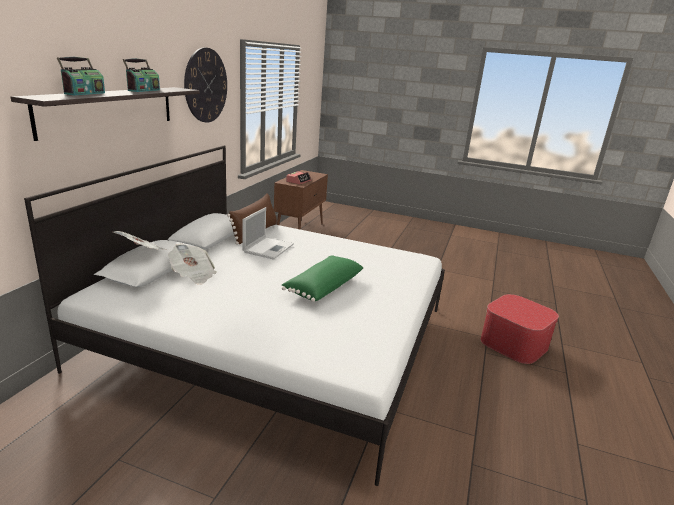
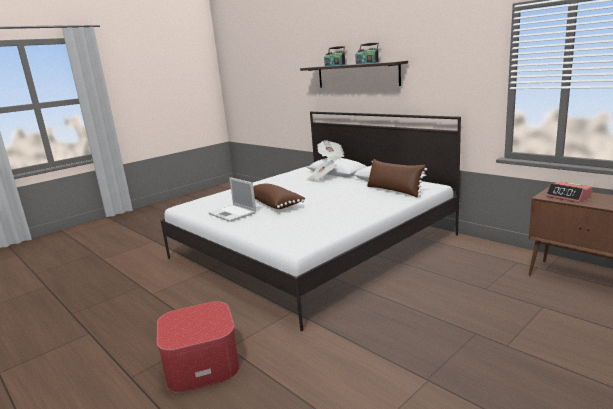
camera: 120 degrees right, 5 degrees down
wall clock [184,47,227,123] -> none
laptop [242,207,294,260] -> laptop moved to [209,177,256,222]
green pillow [282,256,363,302] -> brown pillow [253,184,305,209]

